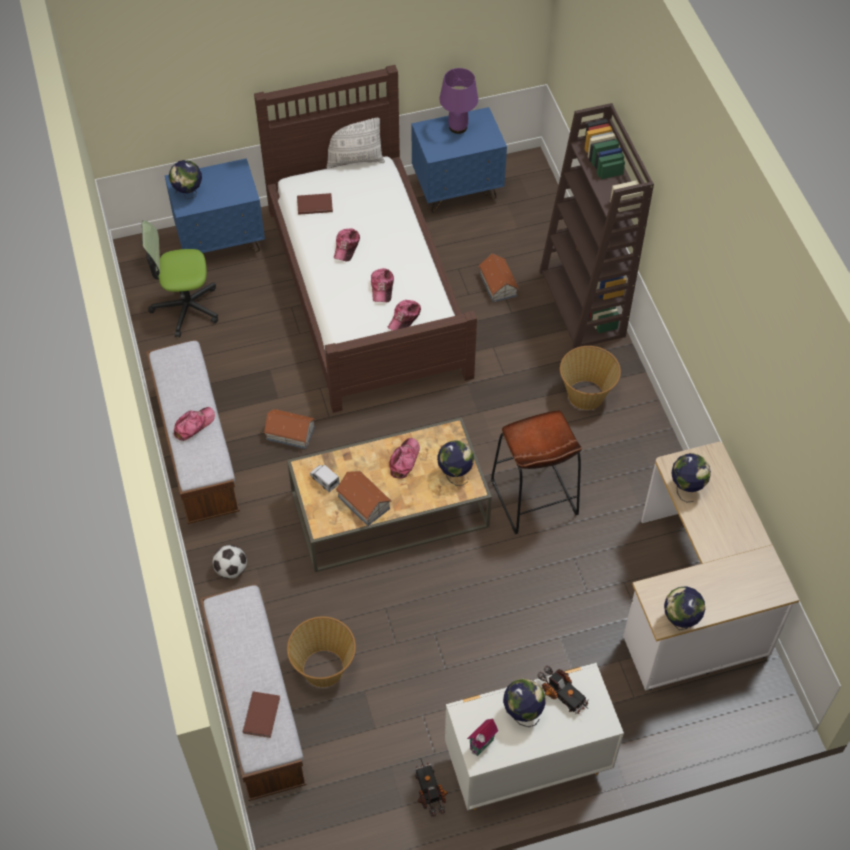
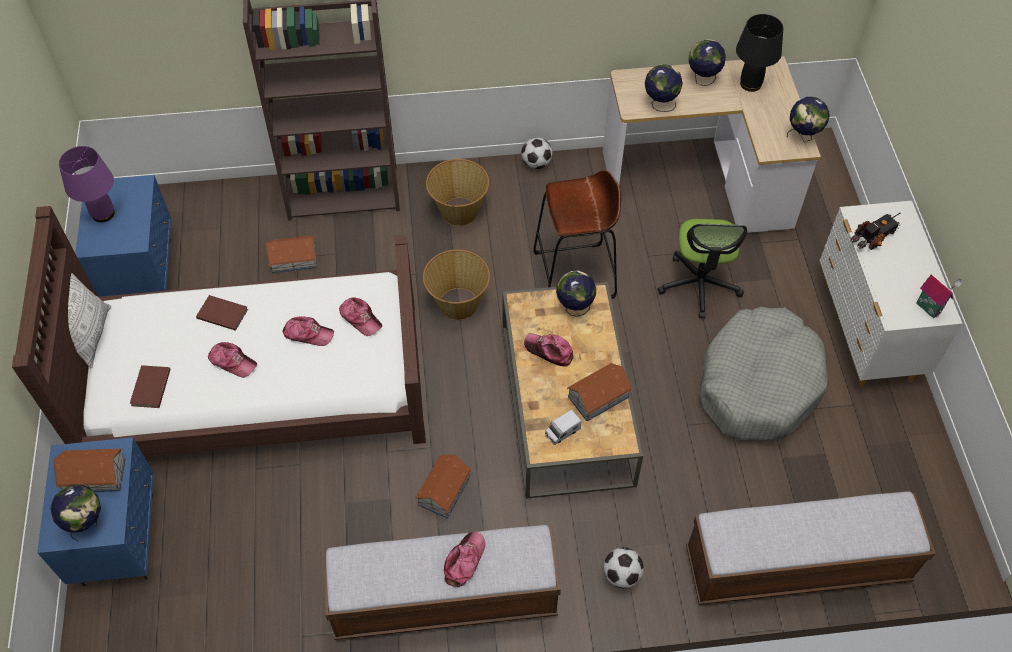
camera: 80 degrees left, 0 degrees up
office chair [142,220,218,337] -> office chair moved to [657,219,747,319]
cap [174,407,215,441] -> cap turned 60 degrees clockwise [444,532,485,587]
brown book [242,691,280,738] -> brown book moved to [196,295,248,331]
basket [287,617,356,687] -> basket moved to [423,249,490,320]
toy truck [414,758,448,817] -> none
globe [503,679,546,727] -> globe moved to [689,39,726,86]
none -> toy house [53,448,126,492]
none -> football [521,137,553,169]
none -> grey dog bed [700,306,828,441]
none -> black table lamp [736,14,783,92]

